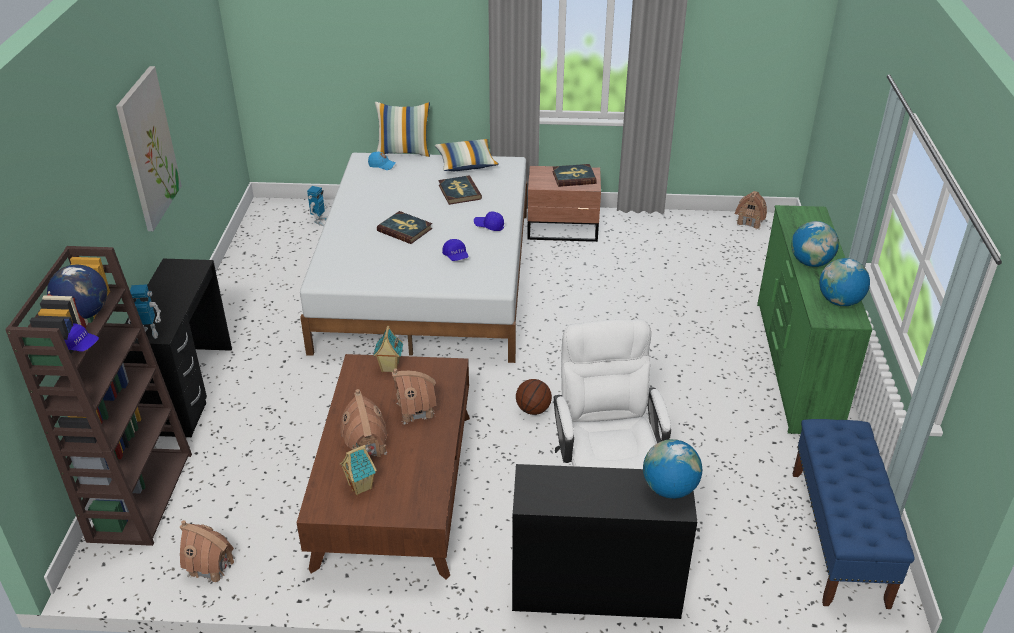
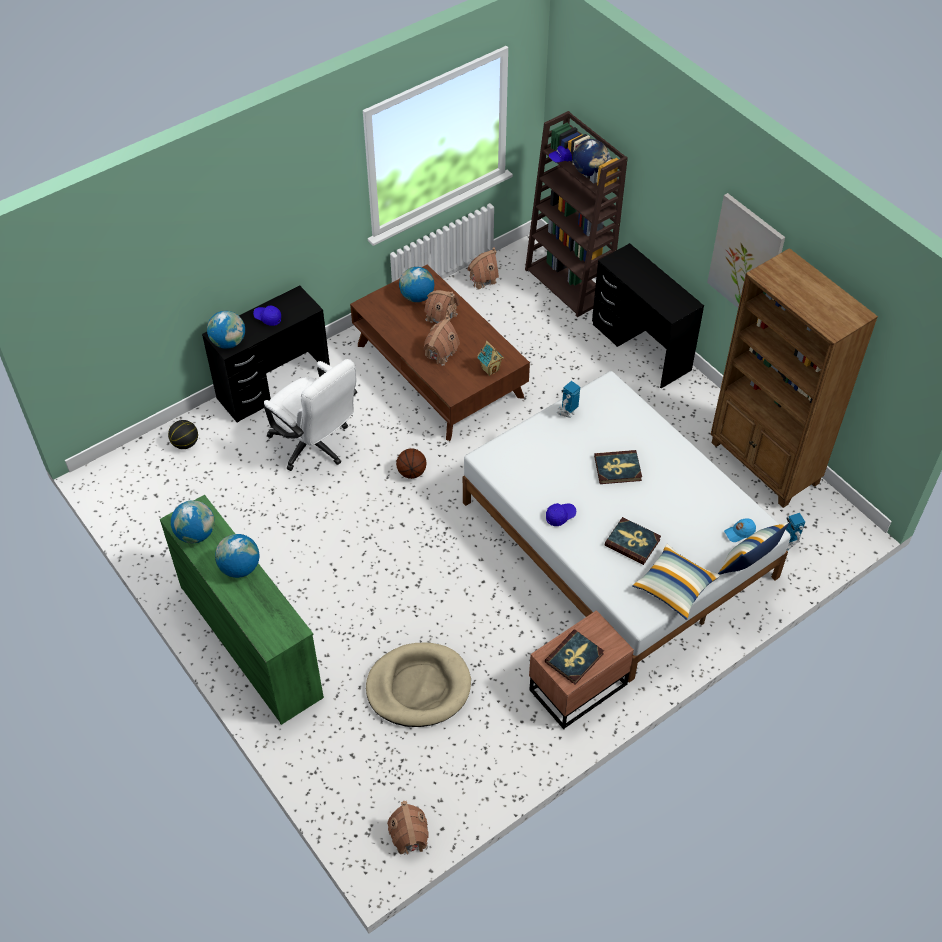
camera: 140 degrees right, 15 degrees up
toy robot [128,284,161,340] -> toy robot moved to [557,381,580,418]
toy house [340,442,377,495] -> globe [399,267,434,302]
blue cap [442,239,469,261] -> blue cap moved to [253,305,281,326]
blue bench [793,419,915,609] -> none
none -> basketball [168,420,198,449]
none -> beige dog bed [366,643,471,727]
none -> brown bookcase [710,248,878,508]

